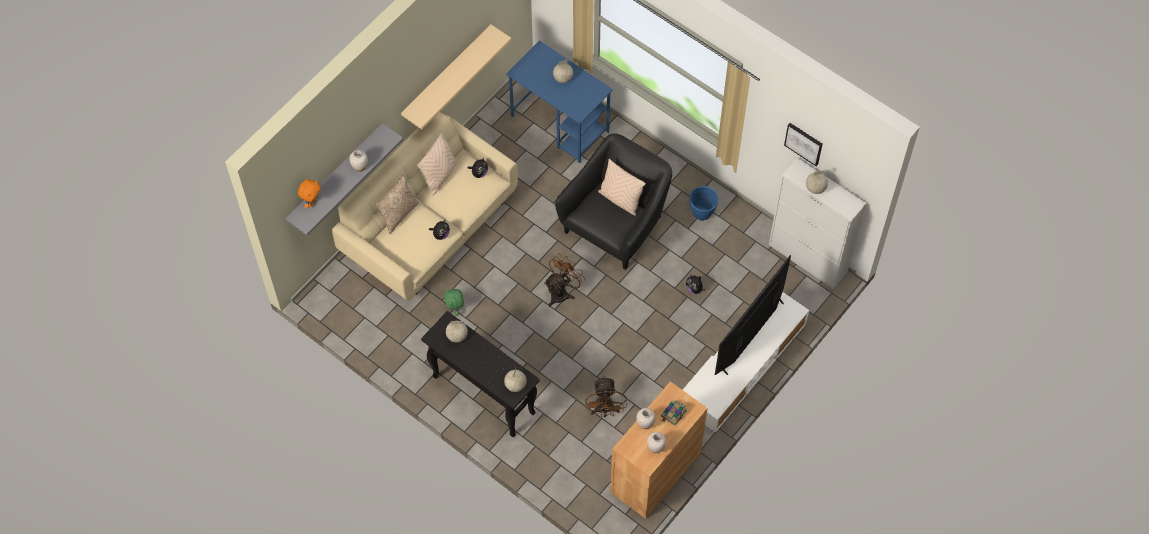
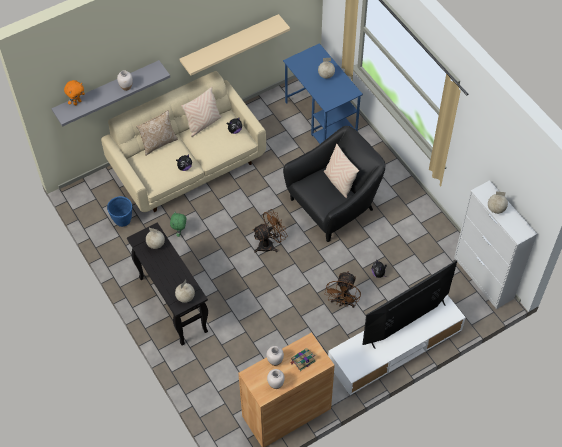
camera: 20 degrees right, 5 degrees down
brown fan [585,376,627,417] -> brown fan moved to [325,271,361,308]
blue planter [689,186,719,221] -> blue planter moved to [107,196,132,227]
picture [784,123,822,166] -> none

